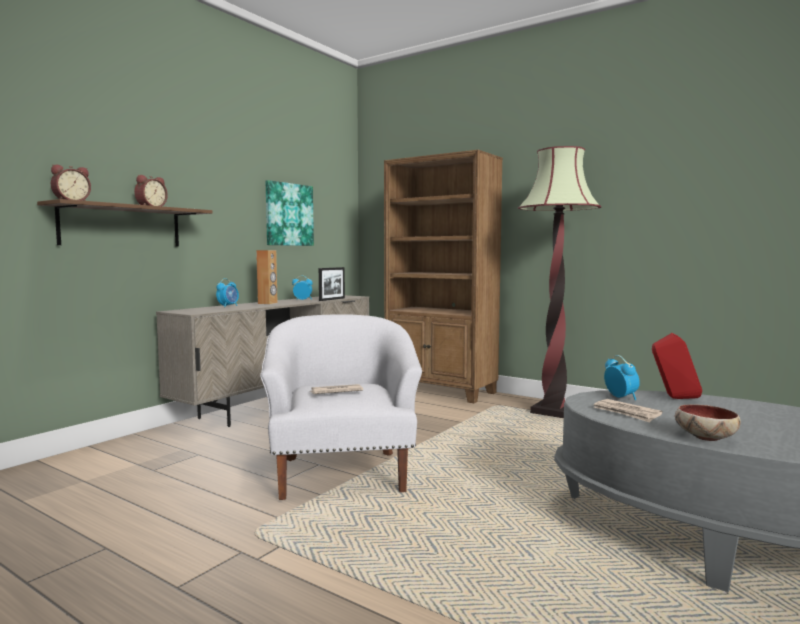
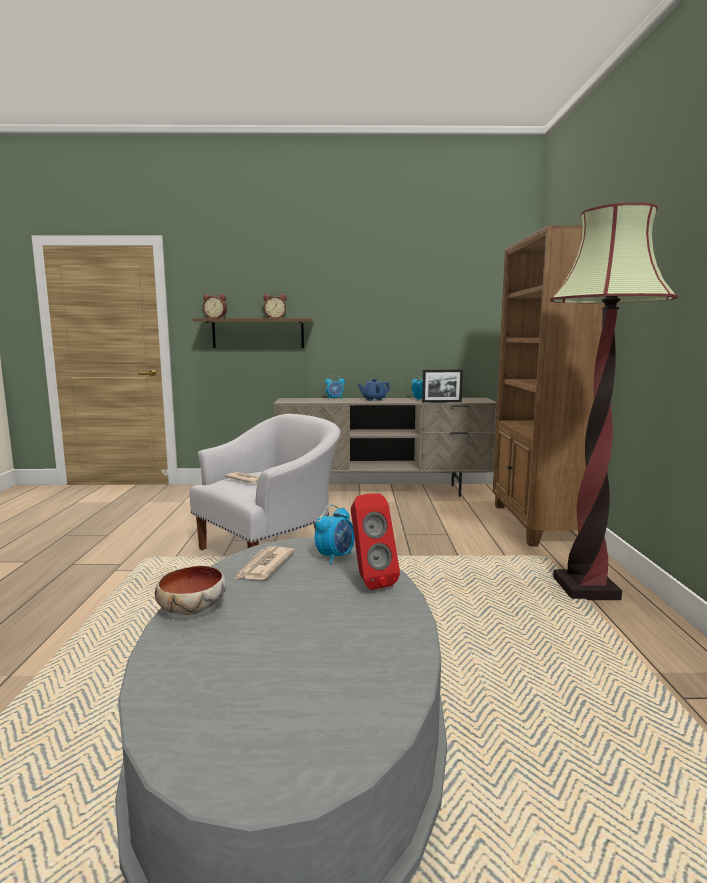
camera: 55 degrees right, 5 degrees up
brown speaker [256,250,278,304] -> blue teapot [358,379,390,401]
picture [265,180,314,246] -> none

